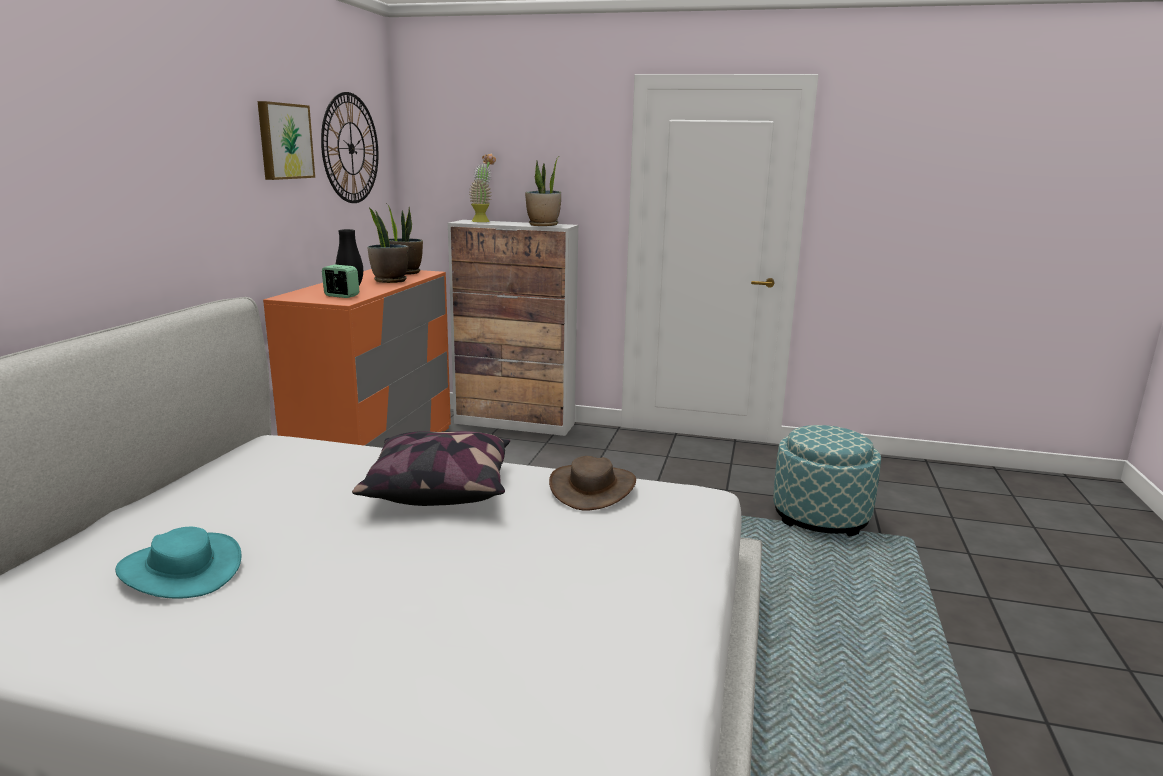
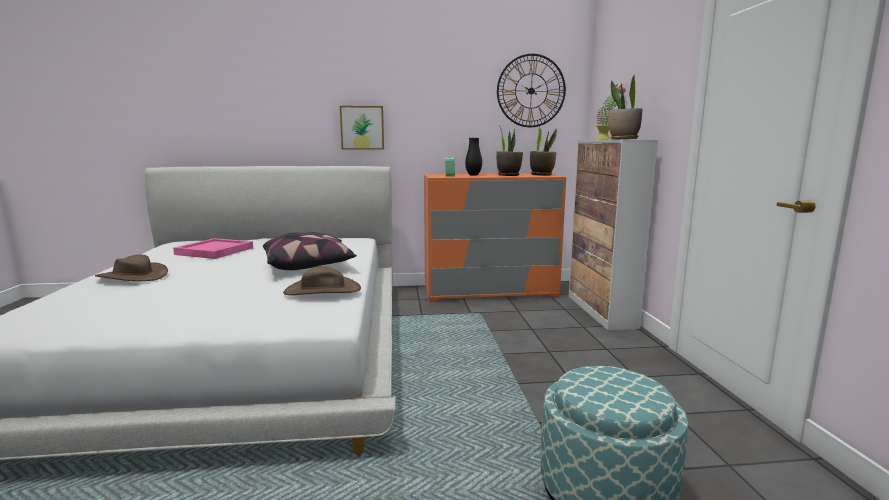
camera: 70 degrees right, 5 degrees down
turquoise hat [115,527,241,599] -> pink tray [173,238,253,259]
picture [258,101,315,180] -> picture moved to [340,106,384,150]
none -> brown hat [95,255,168,281]

